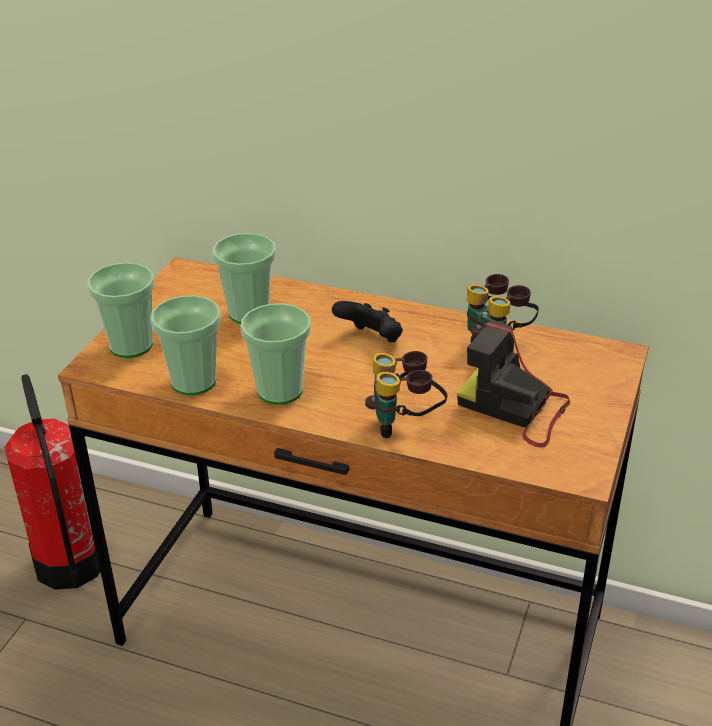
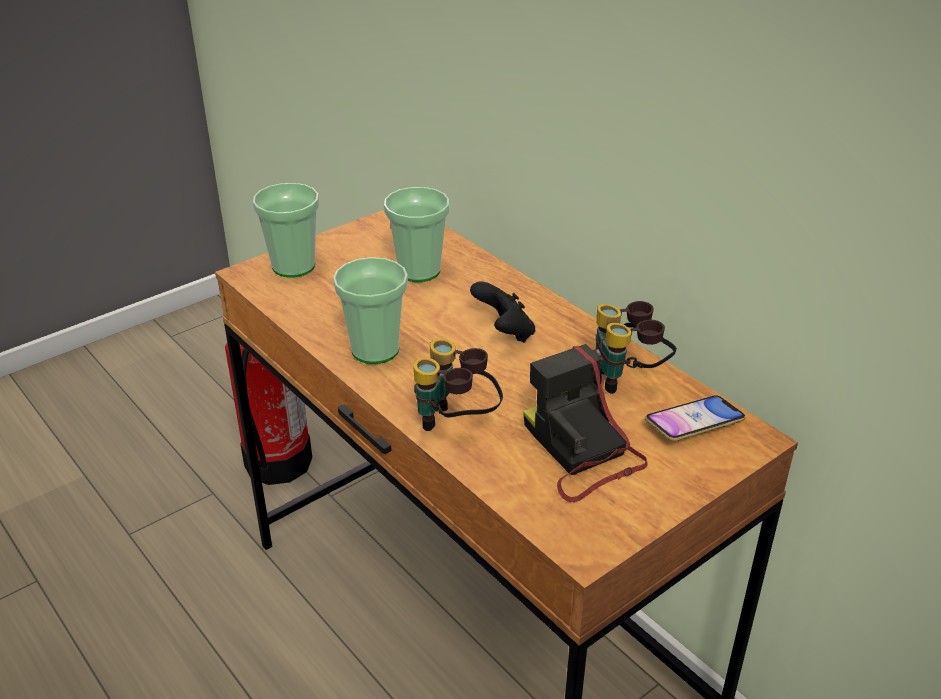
camera: 30 degrees right, 0 degrees up
cup [150,295,221,395] -> none
none -> phone [645,395,745,441]

